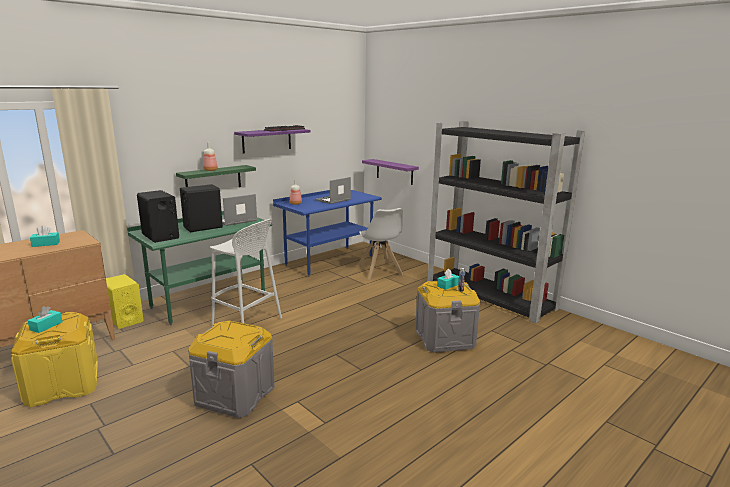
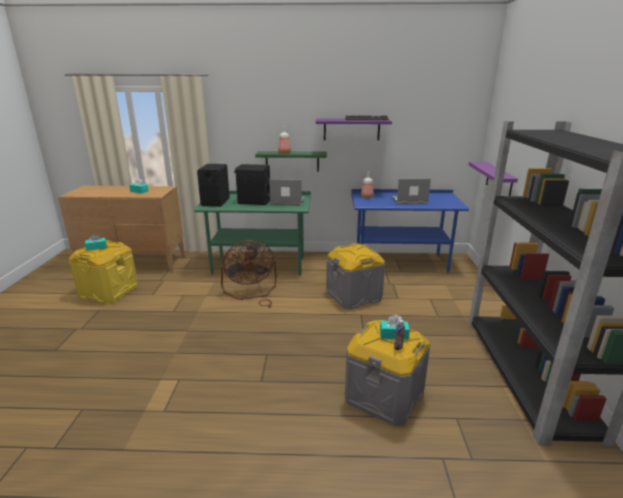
camera: 45 degrees right, 5 degrees up
yellow speaker [106,274,143,329] -> none
grey storage box [188,321,275,418] -> grey storage box moved to [326,244,385,309]
white stool [210,219,282,325] -> brown fan [221,240,277,308]
chair [356,208,403,280] -> none

